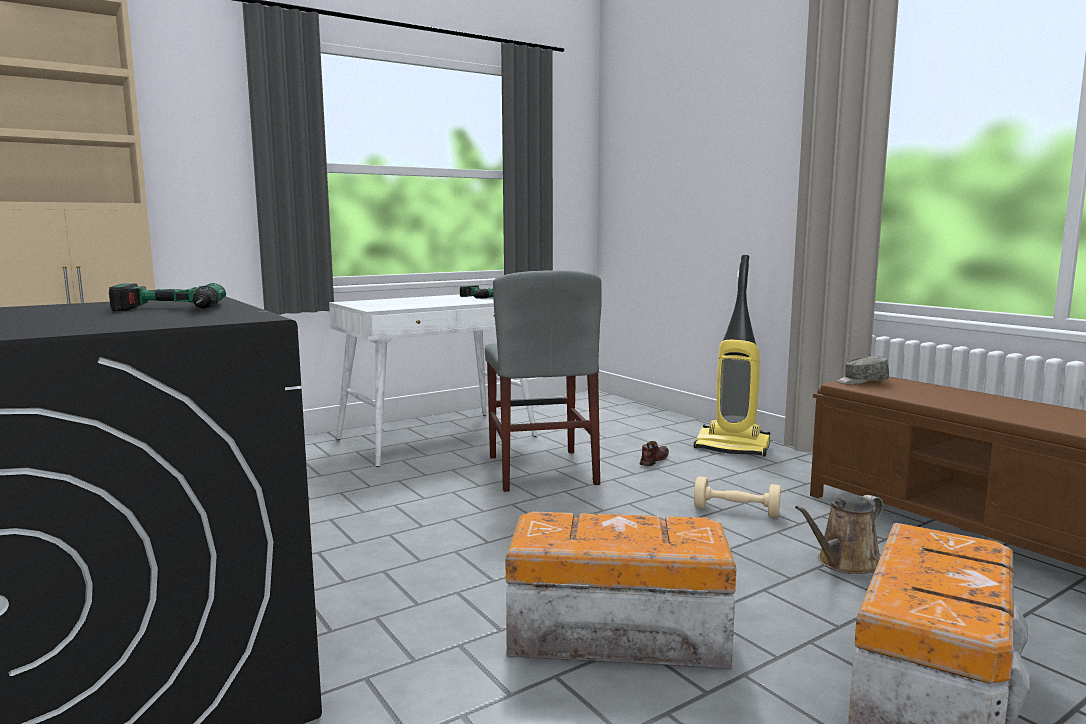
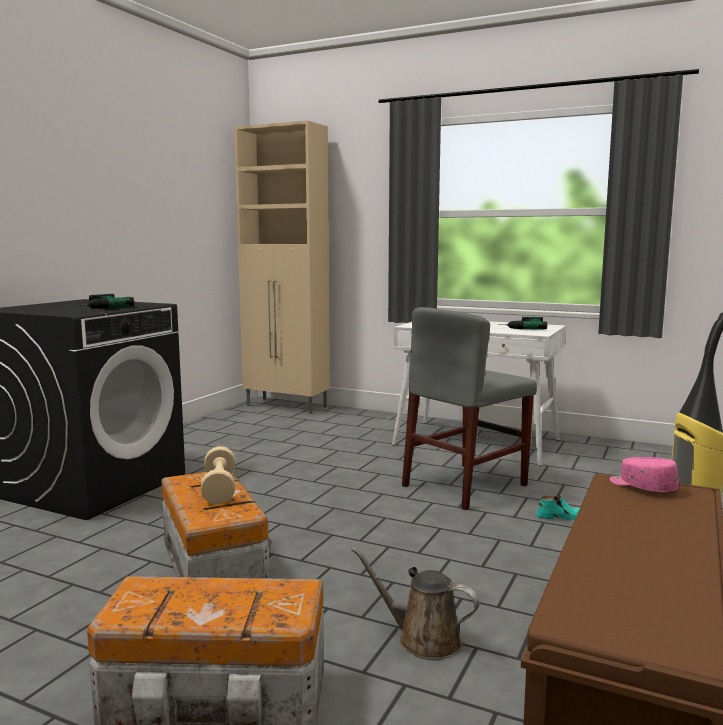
camera: 60 degrees right, 0 degrees up
brown shoe [640,441,669,466] -> turquoise shoe [536,496,580,520]
beige dumbbell [694,476,781,518] -> beige dumbbell moved to [200,446,236,504]
grey cap [836,356,889,385] -> pink cap [610,457,679,492]

